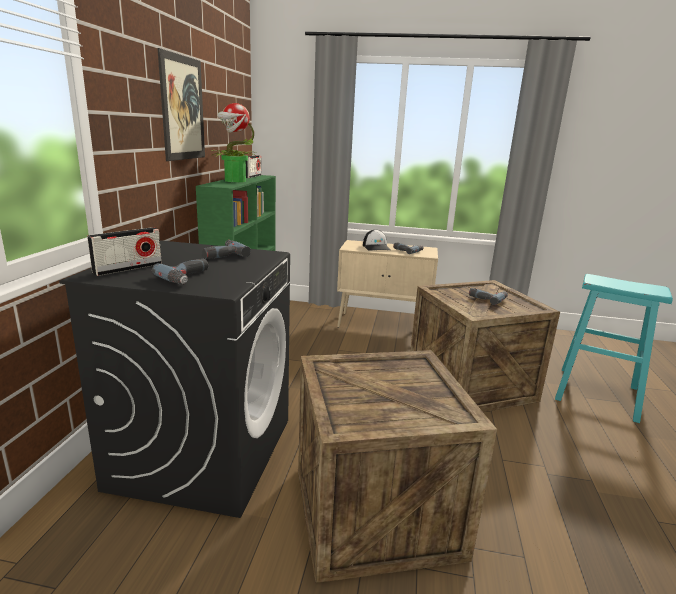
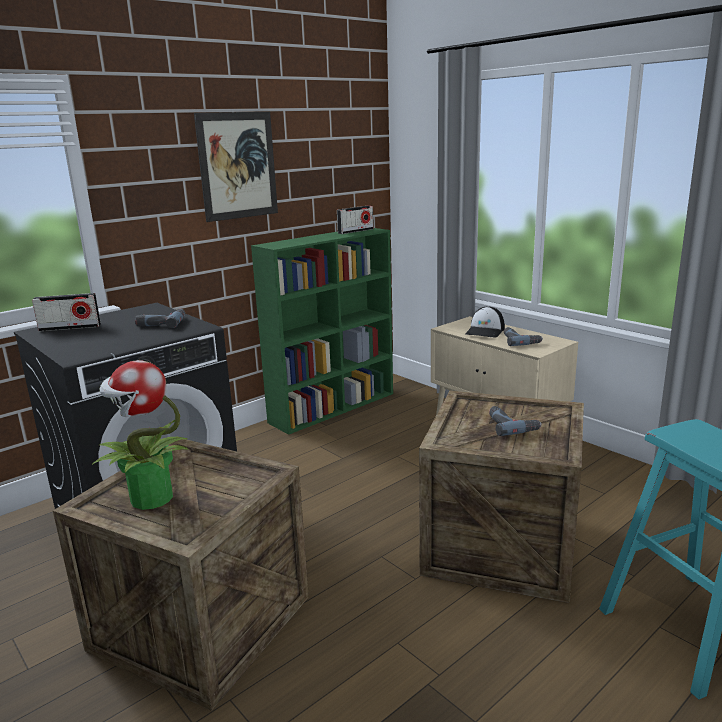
camera: 40 degrees right, 0 degrees up
power drill [152,259,208,285] -> none
potted plant [211,103,256,182] -> potted plant moved to [92,360,189,510]

